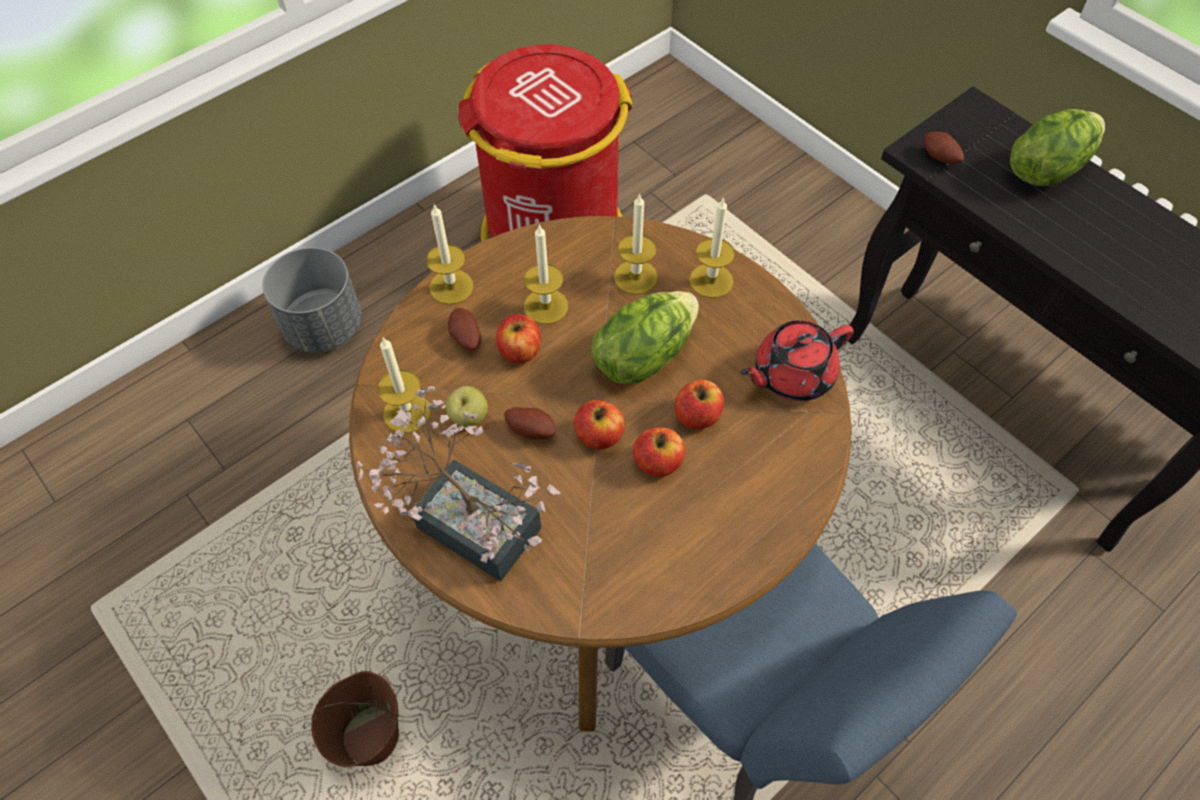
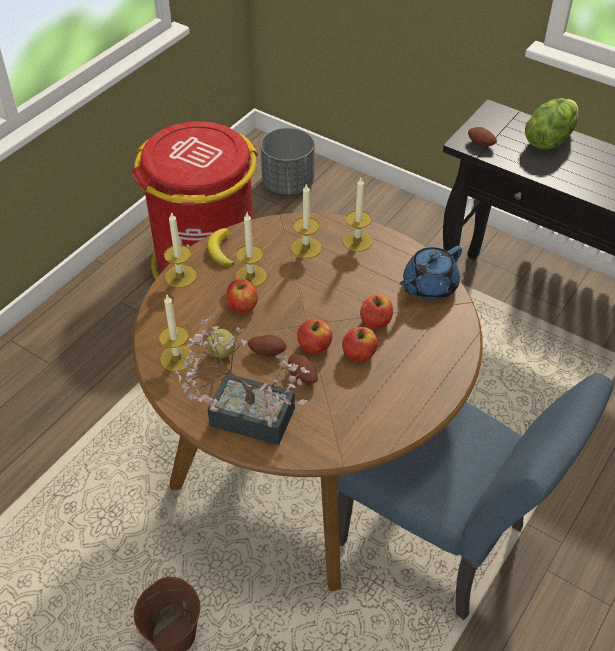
camera: 15 degrees left, 10 degrees down
grey planter [263,247,362,352] -> grey planter moved to [260,128,314,194]
potato [448,308,481,350] -> potato moved to [288,355,318,384]
lettuce [591,291,699,384] -> none
red teapot [740,320,854,401] -> blue teapot [400,246,462,300]
none -> banana [207,228,235,266]

